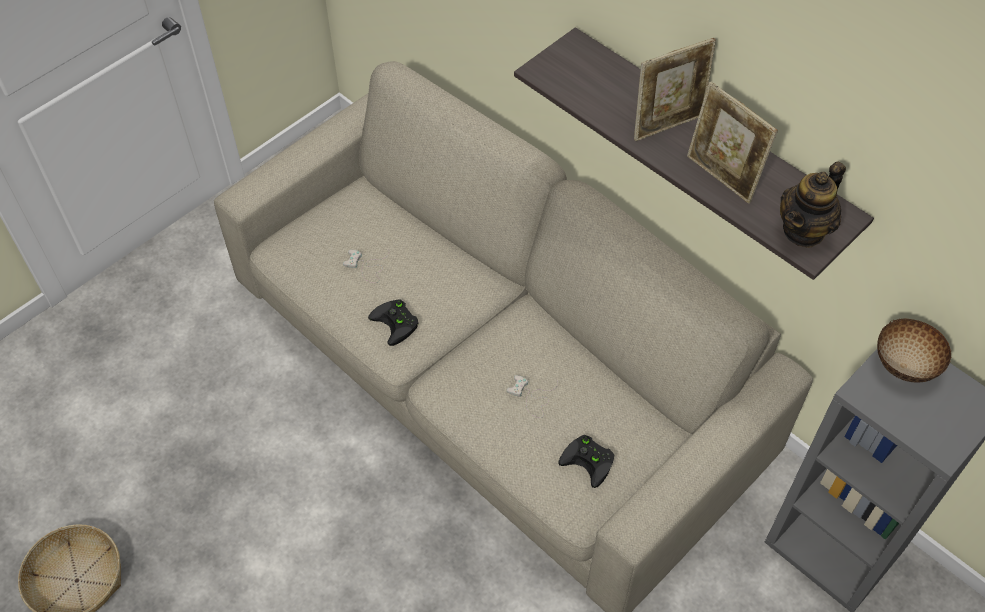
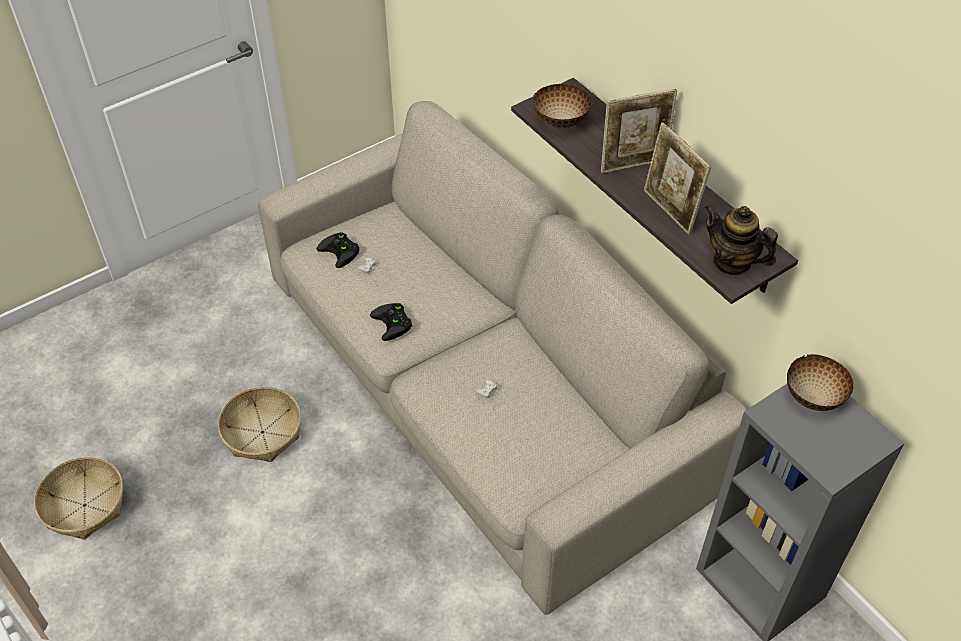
camera: 10 degrees right, 5 degrees down
black game controller [558,435,614,488] -> black game controller moved to [317,232,360,268]
teapot [780,161,846,248] -> teapot turned 75 degrees clockwise [705,204,778,276]
none -> basket [218,386,301,462]
none -> bowl [533,84,592,129]

